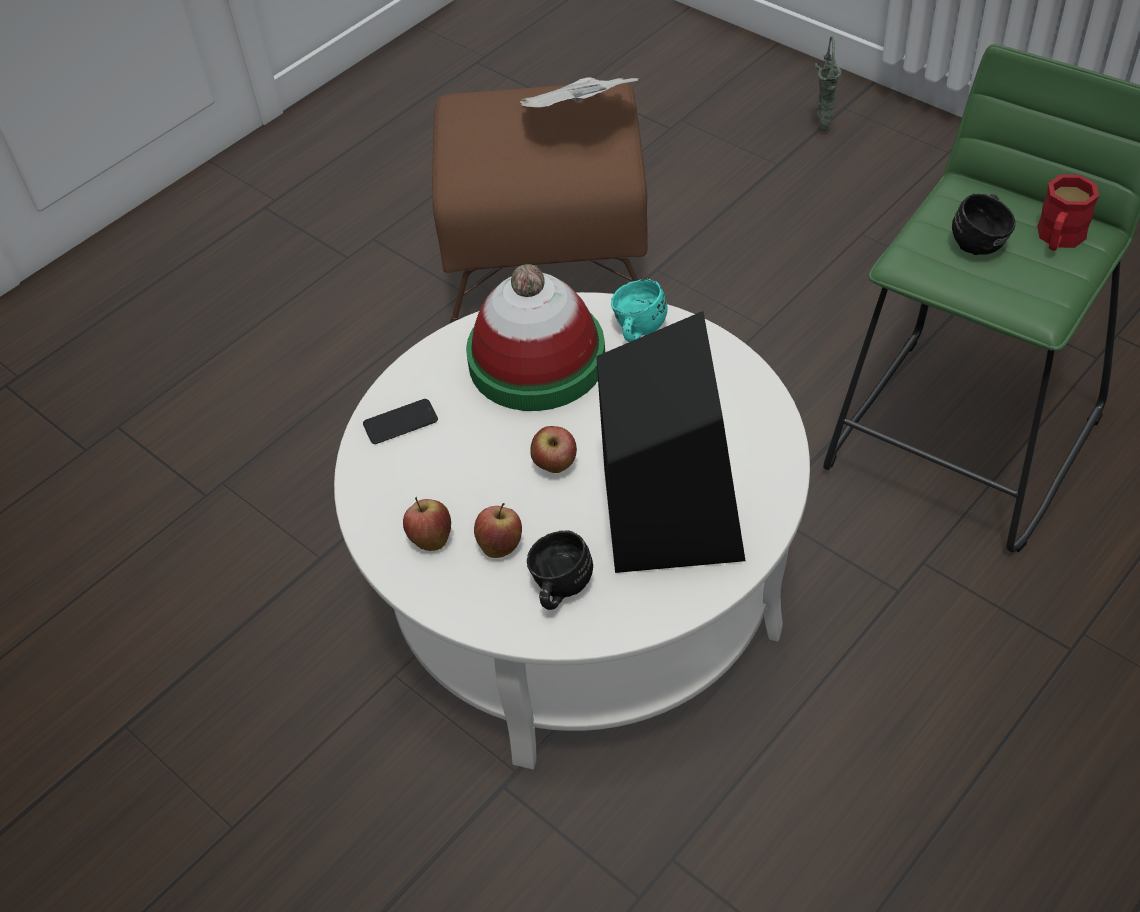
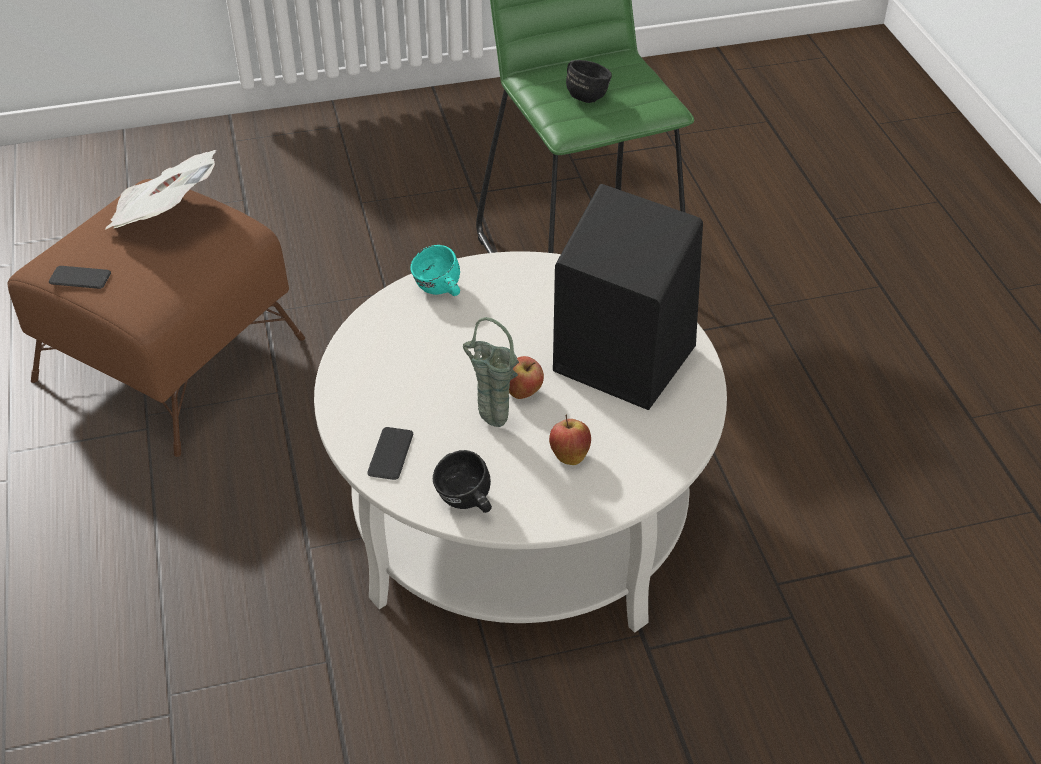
camera: 60 degrees left, 5 degrees down
apple [403,497,451,551] -> none
hat [466,264,605,411] -> none
black mug [527,530,593,610] -> black mug moved to [433,450,492,513]
green vase [815,36,842,132] -> green vase moved to [463,317,519,427]
red mug [1037,175,1099,251] -> none
none -> phone [49,266,111,289]

